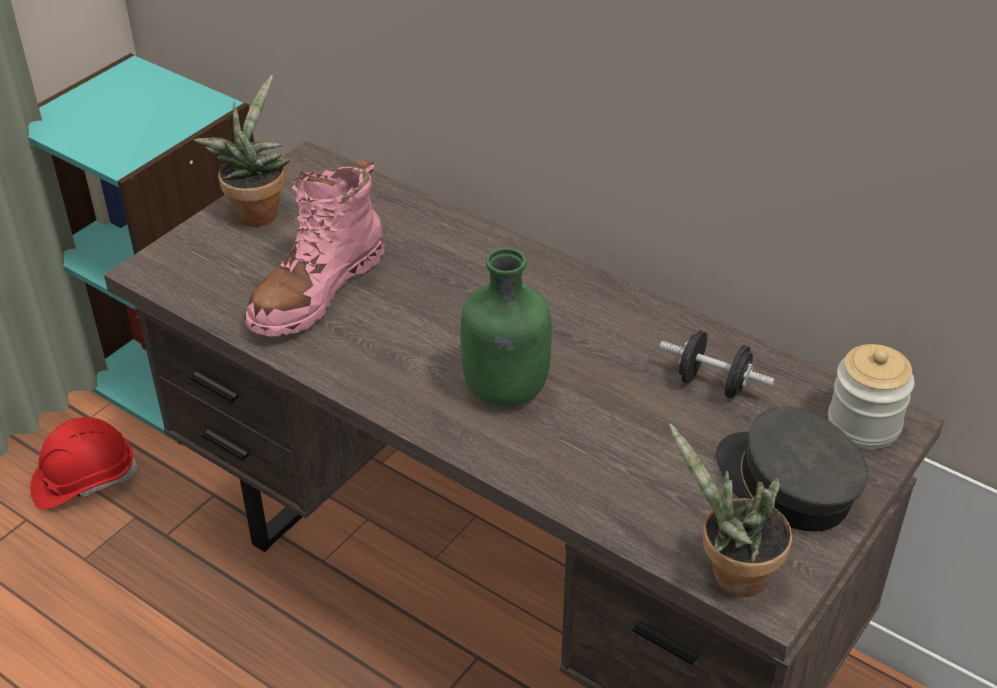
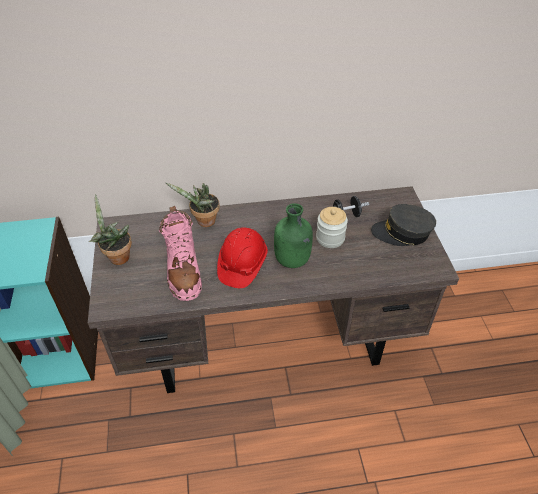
camera: 45 degrees left, 5 degrees up
red hard hat [30,417,137,510] -> red hard hat moved to [217,228,268,288]
potted plant [669,424,792,597] -> potted plant moved to [165,182,220,227]
jar [828,344,914,449] -> jar moved to [316,207,348,248]

